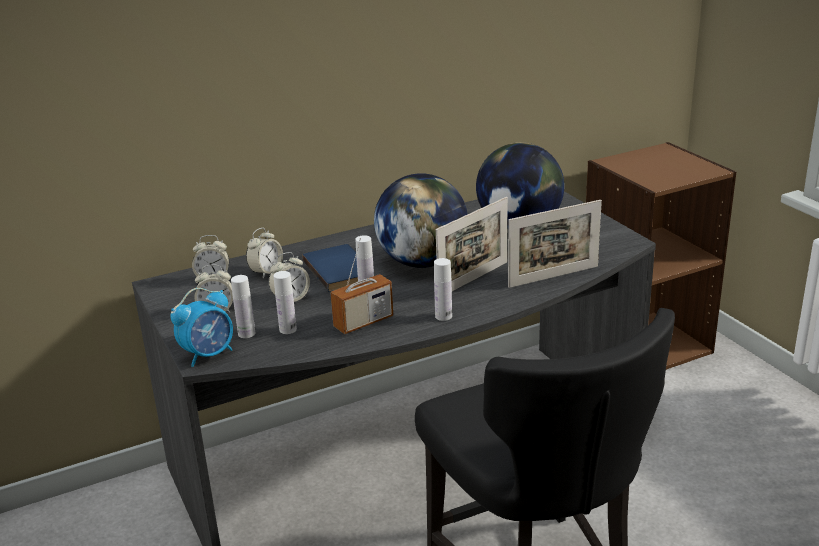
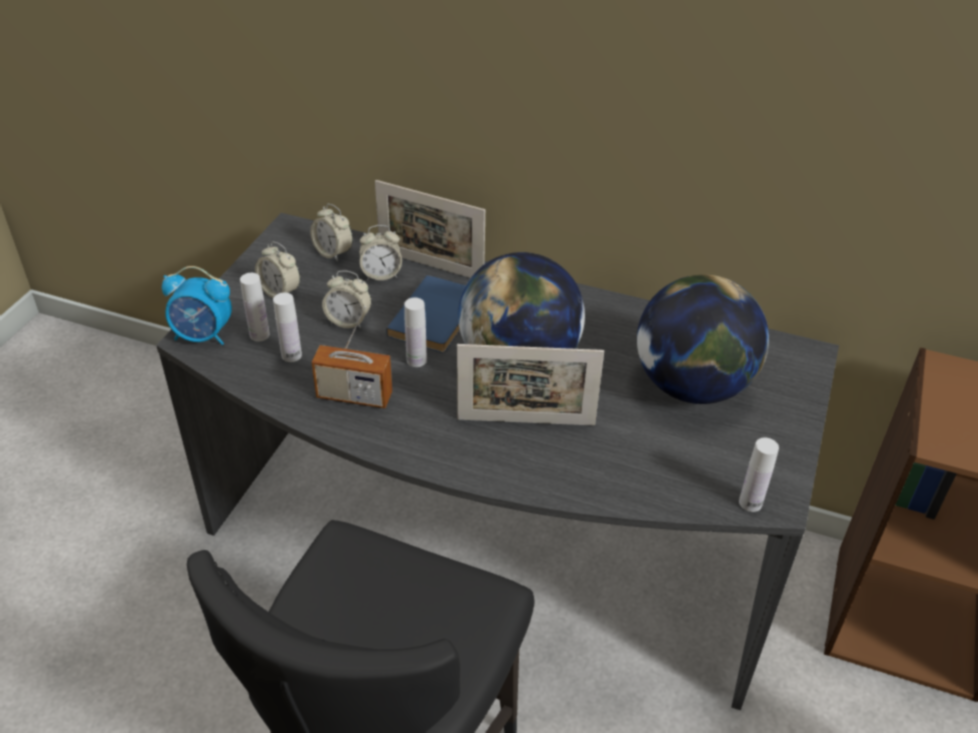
camera: 45 degrees right, 15 degrees up
white bottle [434,258,452,321] -> white bottle moved to [739,438,779,512]
picture frame [508,200,602,288] -> picture frame moved to [375,180,485,278]

